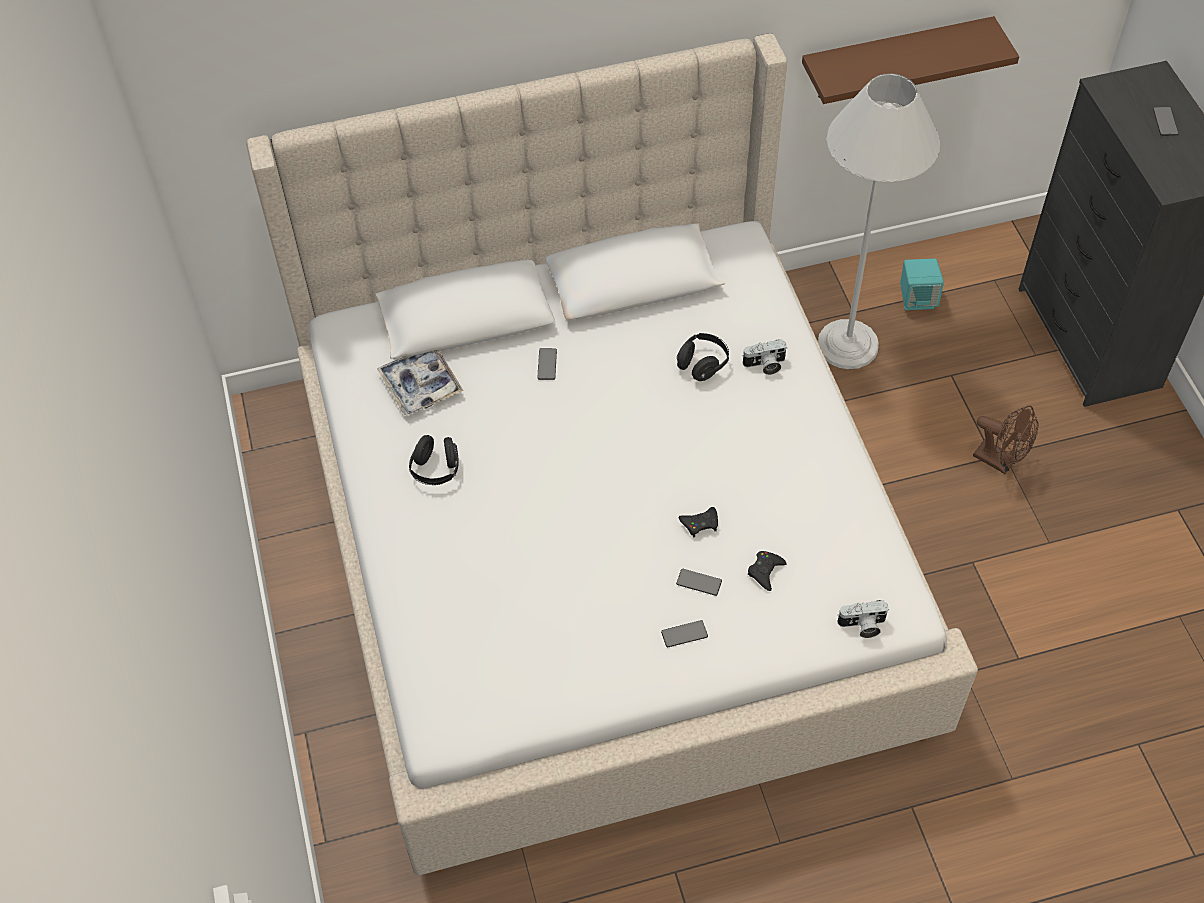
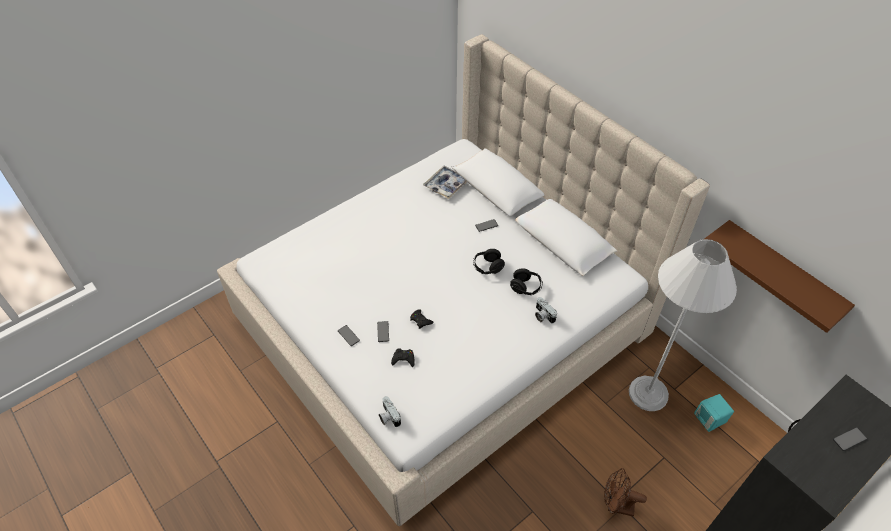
camera: 65 degrees right, 5 degrees down
black headphones [409,435,459,485] -> black headphones moved to [473,249,505,274]
brown fan [973,405,1038,474] -> brown fan turned 90 degrees clockwise [604,468,647,516]

